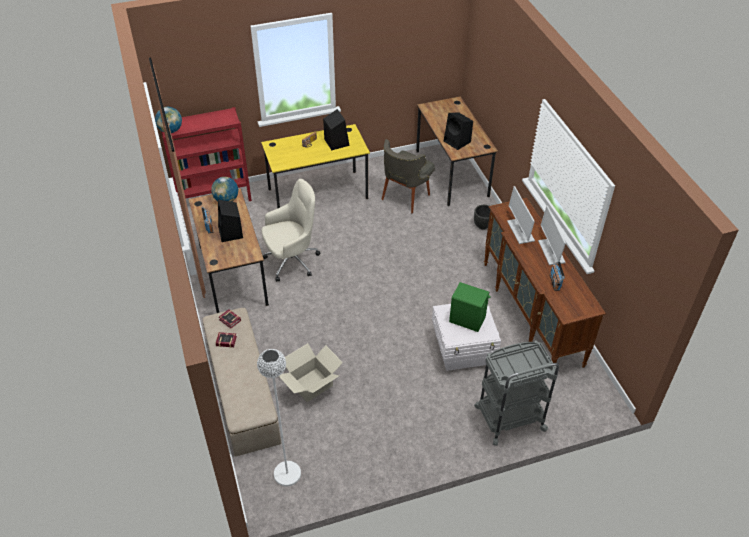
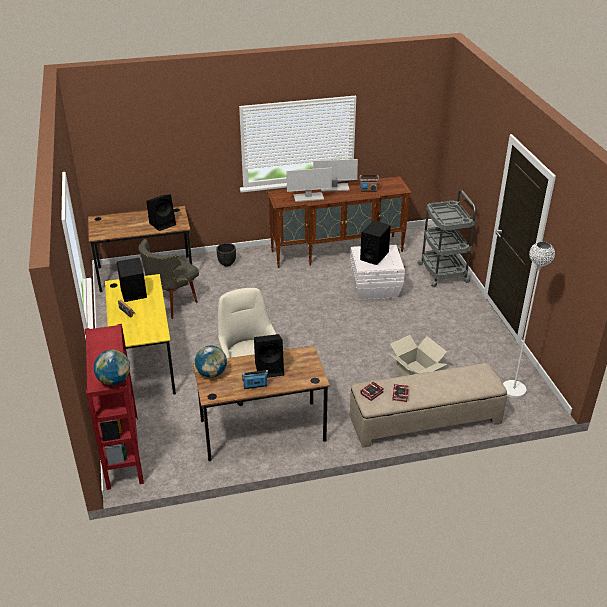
camera: 85 degrees left, 10 degrees down
grey chair [381,139,435,213] -> grey chair turned 90 degrees clockwise [138,239,199,319]
green speaker [449,282,491,332] -> black speaker [360,221,391,265]

